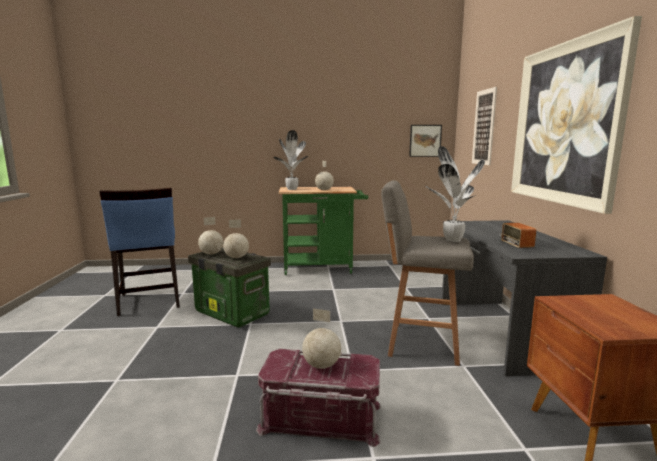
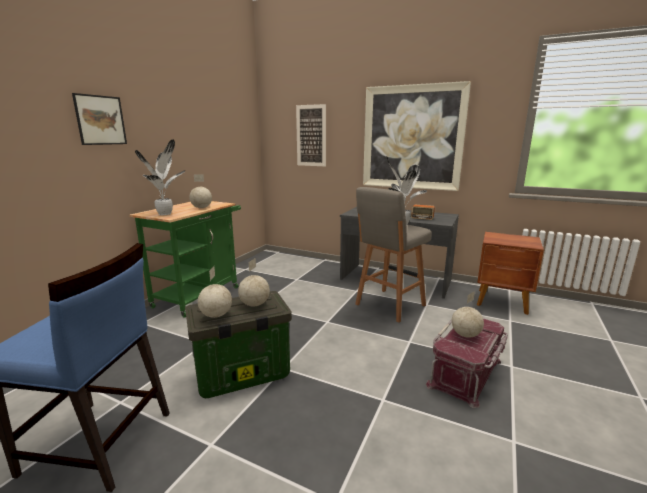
camera: 60 degrees left, 5 degrees up
picture [409,125,442,157] -> picture moved to [72,93,127,145]

